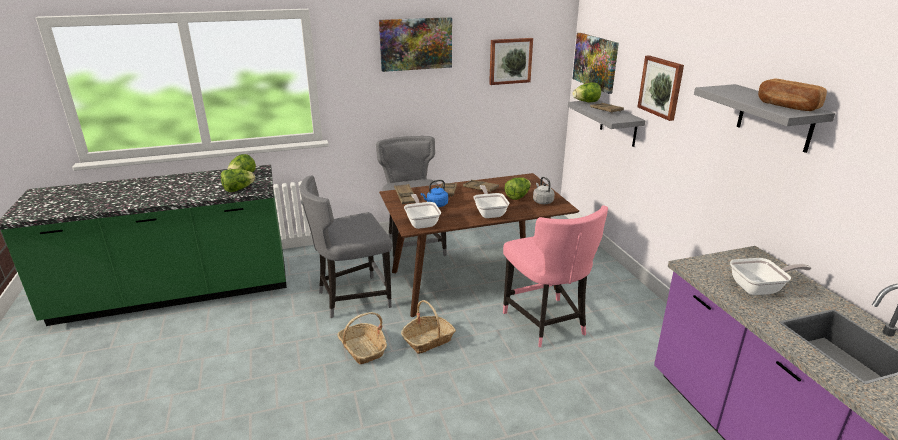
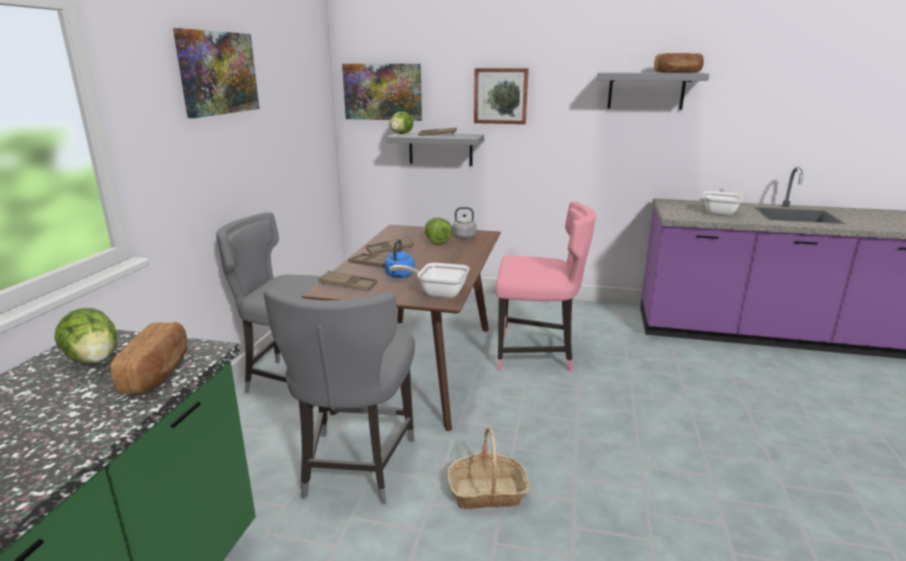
camera: 60 degrees left, 5 degrees down
lettuce [221,169,255,192] -> bread [110,322,187,394]
basket [401,300,456,354] -> none
frying pan [473,185,510,218] -> none
picture [489,38,533,85] -> none

